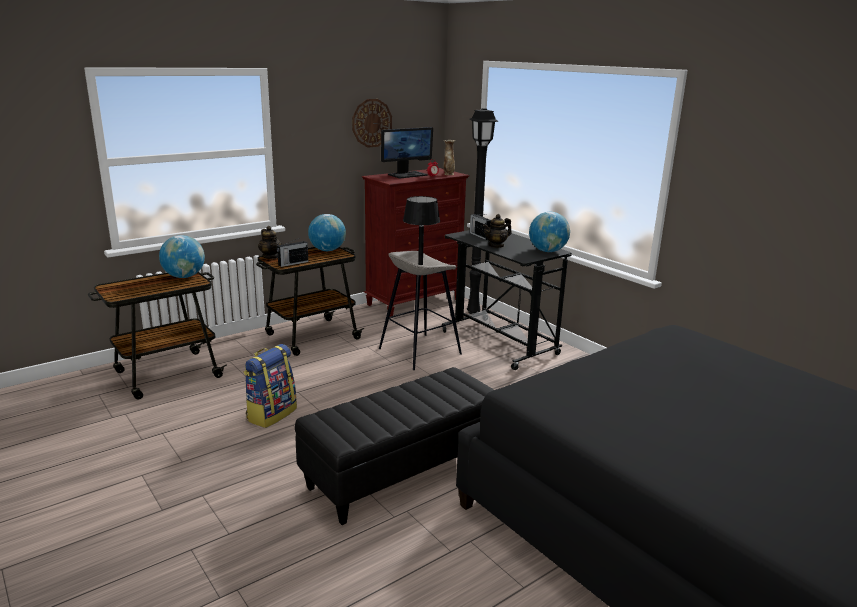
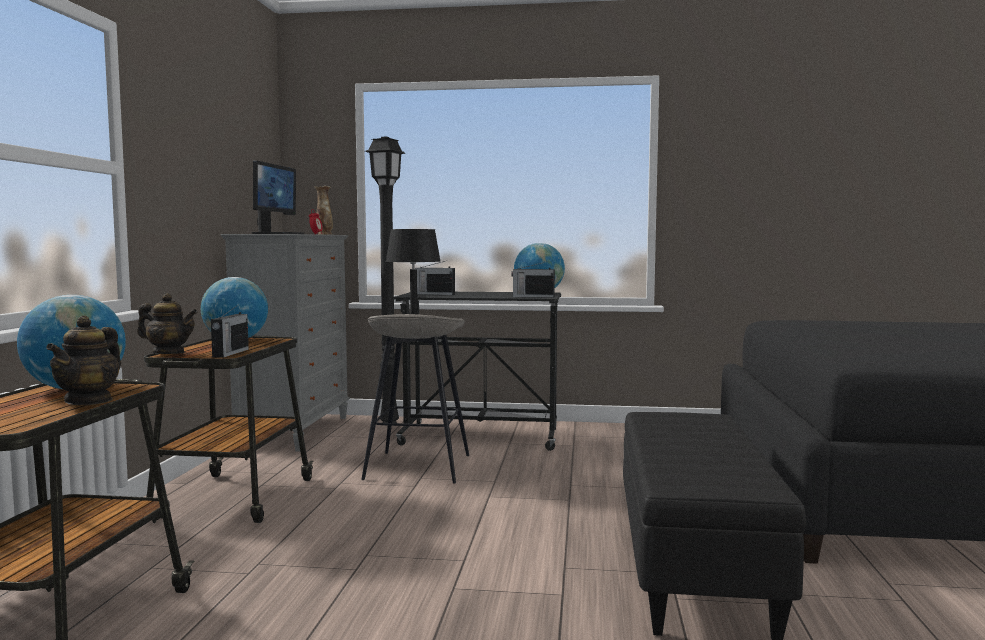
camera: 45 degrees left, 15 degrees down
backpack [244,344,297,428] -> none
wall clock [352,99,392,148] -> none
red dresser [362,168,470,317] -> grey dresser [221,234,350,452]
teapot [483,214,512,248] -> teapot moved to [46,315,121,405]
none -> radio [511,261,555,298]

